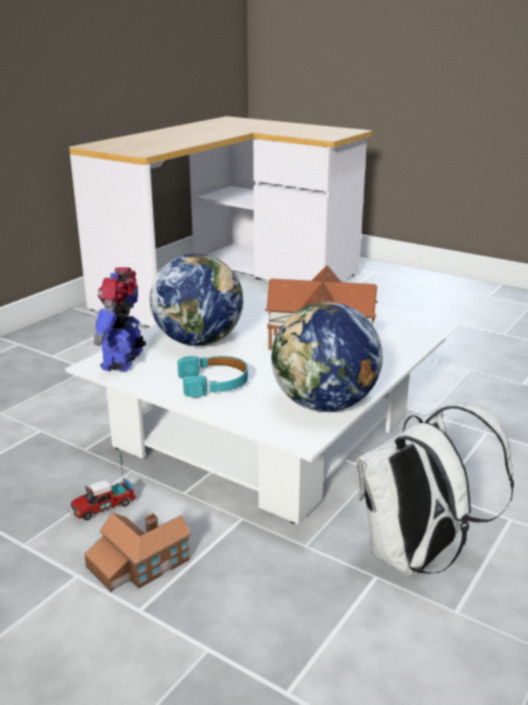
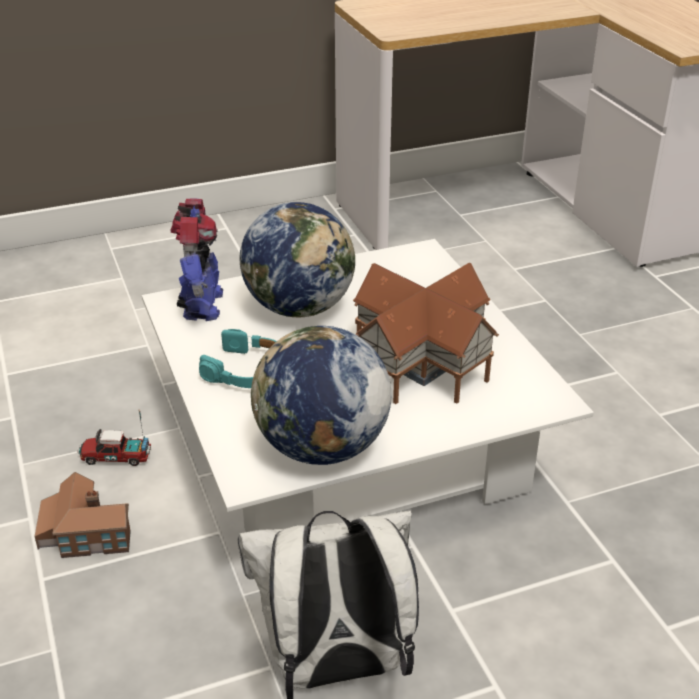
camera: 35 degrees right, 10 degrees up
toy robot [94,267,146,371] -> toy robot turned 135 degrees clockwise [171,198,223,321]

